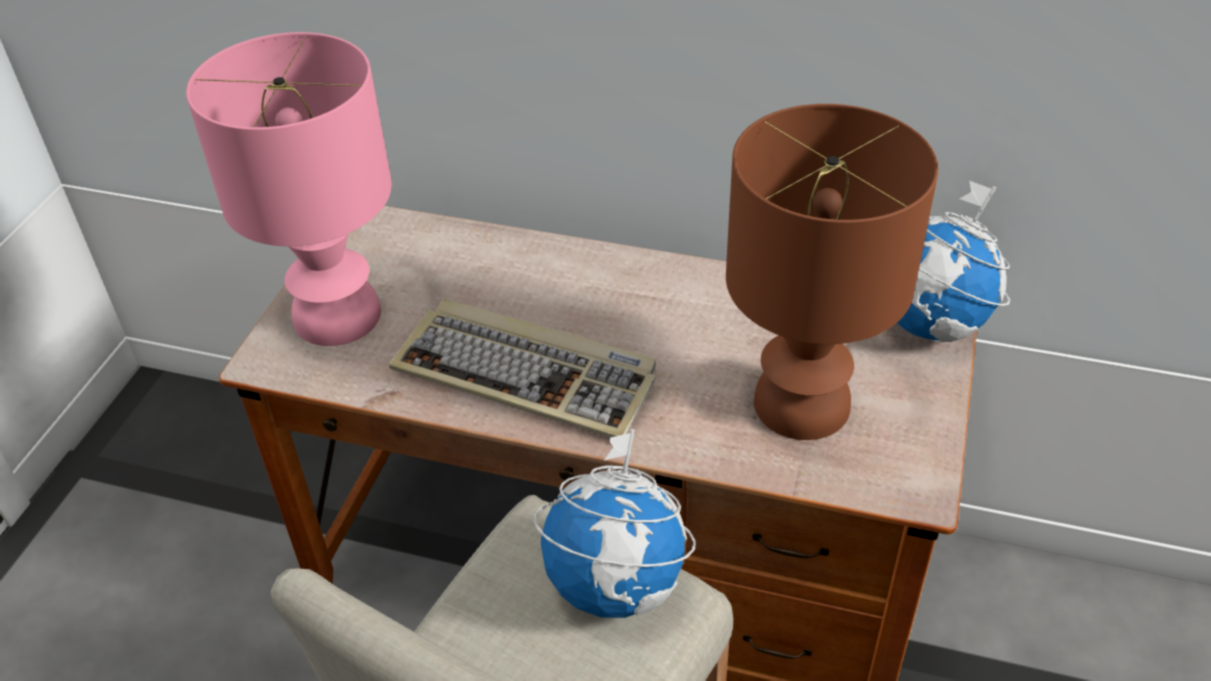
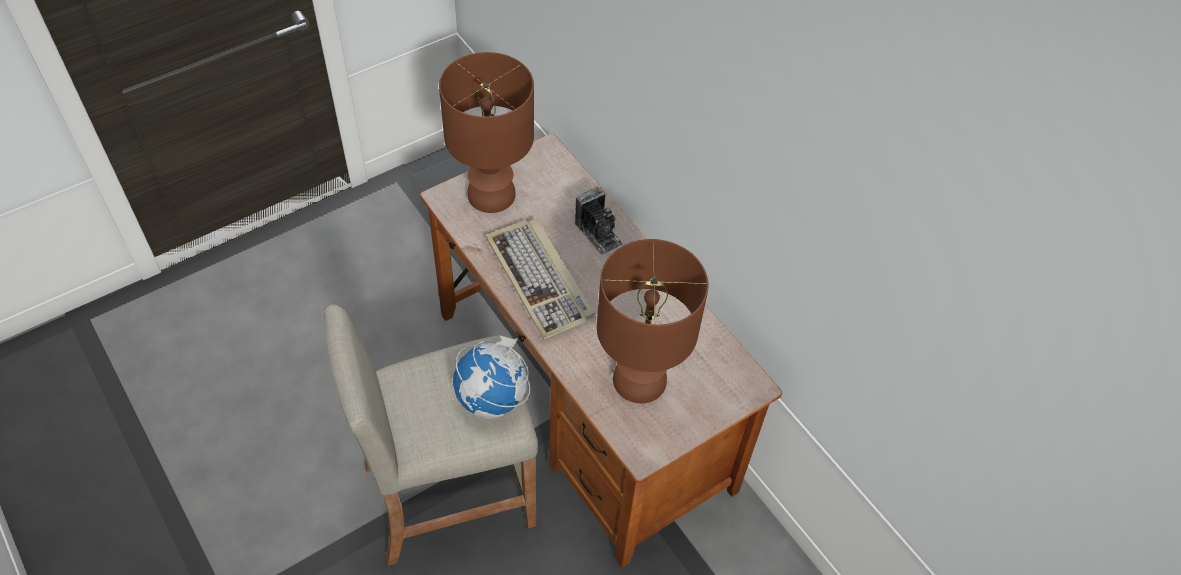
camera: 35 degrees right, 10 degrees up
pink table lamp [186,32,392,346] -> brown table lamp [439,52,534,213]
globe [897,181,1010,342] -> none
none -> camera [575,187,623,255]

